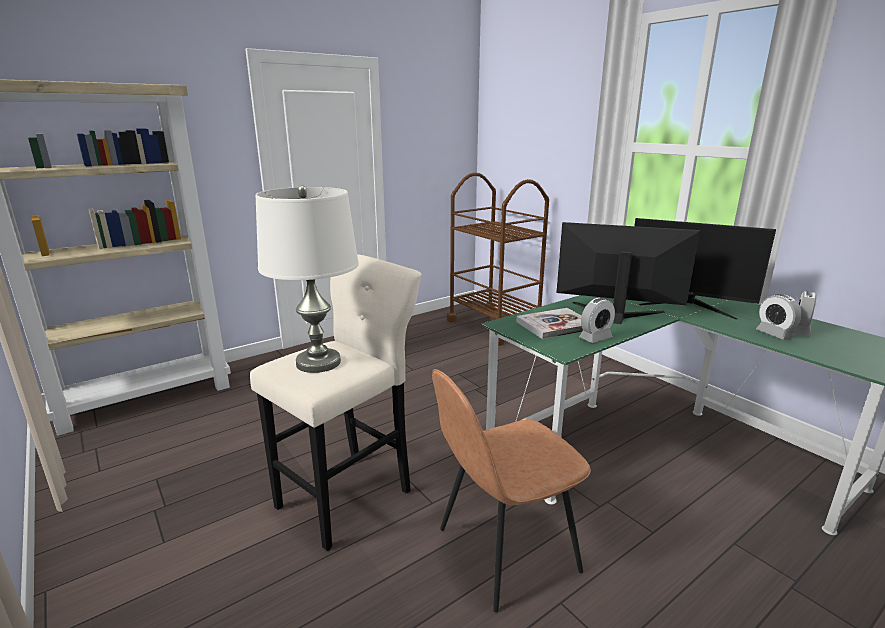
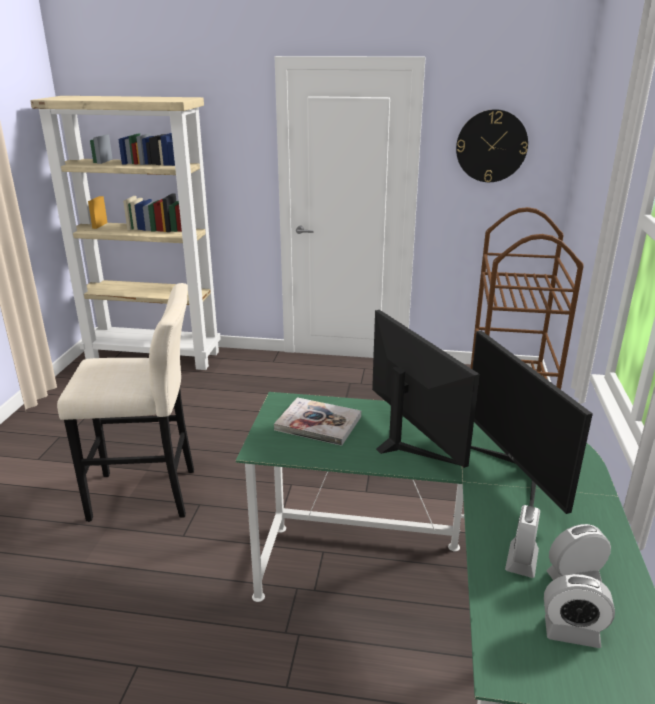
camera: 45 degrees right, 5 degrees up
white table lamp [255,185,359,373] -> none
brown chair [432,369,591,613] -> none
alarm clock [579,298,615,343] -> alarm clock moved to [544,574,615,648]
none -> wall clock [456,109,528,182]

